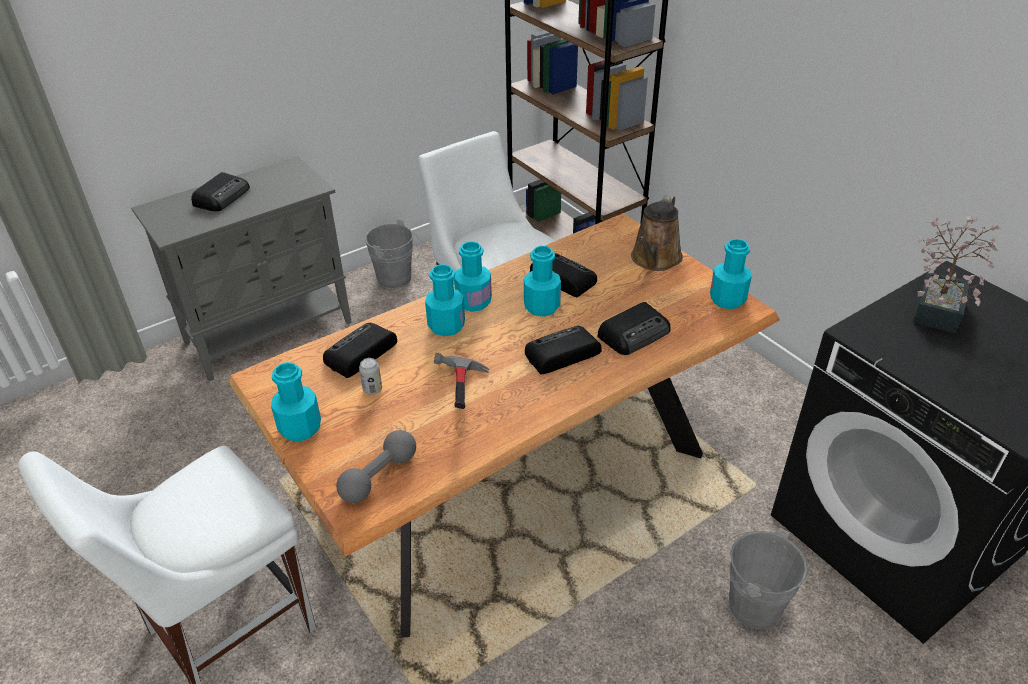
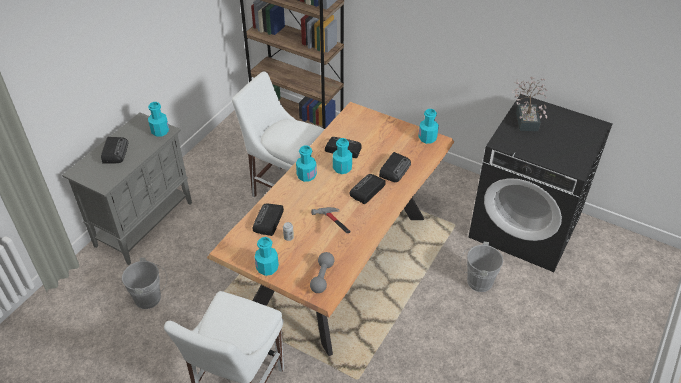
camera: 25 degrees left, 5 degrees up
grey bucket [365,219,423,289] -> grey bucket moved to [122,258,167,309]
turquoise bottle [425,264,465,336] -> turquoise bottle moved to [148,102,169,137]
brown watering can [631,195,683,271] -> none

